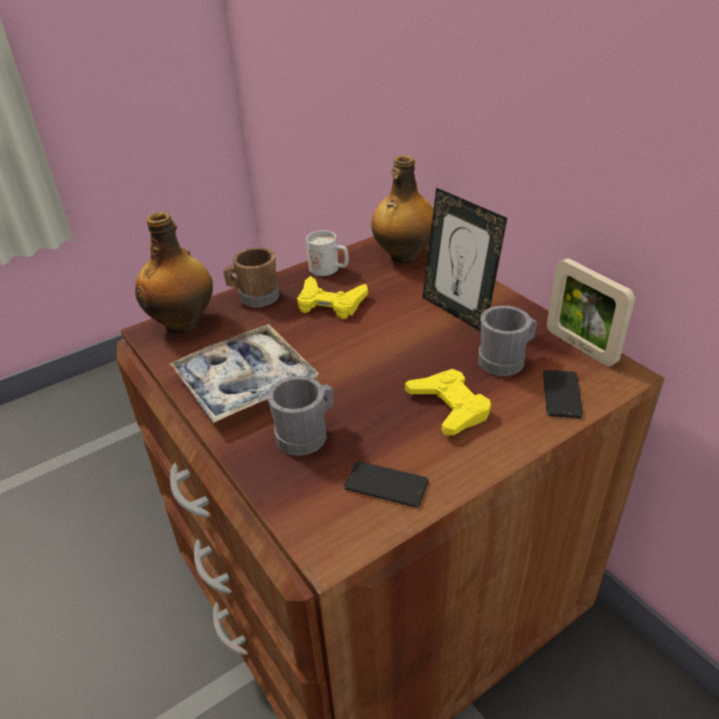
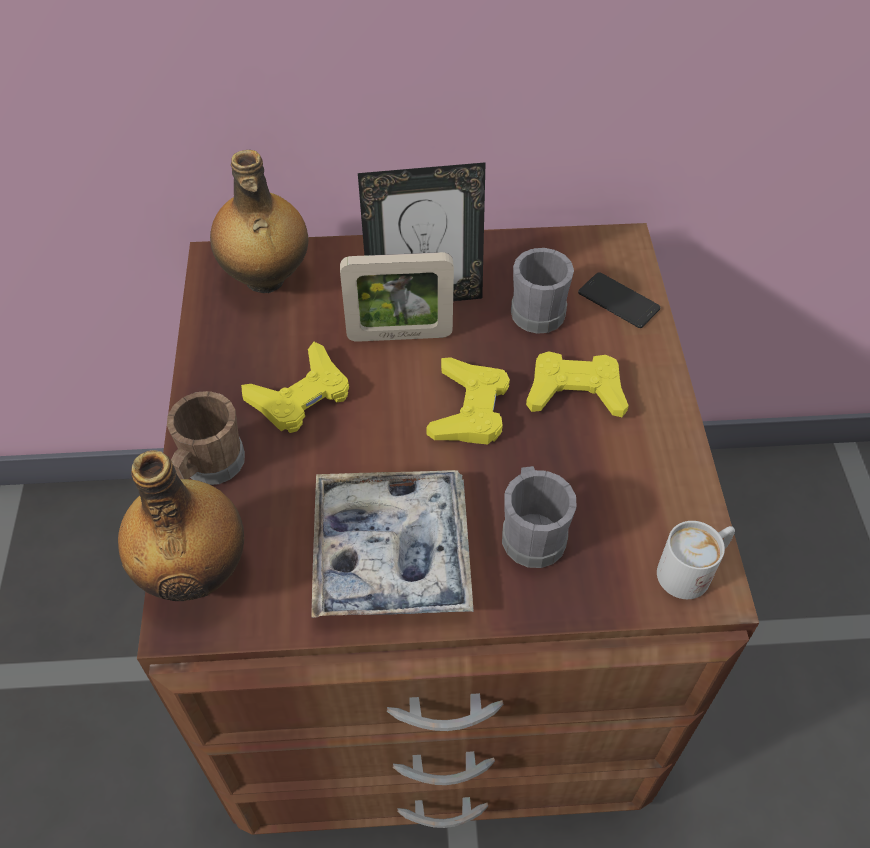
camera: 60 degrees left, 15 degrees up
white mug [306,230,349,276] -> white mug moved to [657,521,735,599]
phone [344,461,429,507] -> none
picture frame [547,258,635,367] -> picture frame moved to [340,252,454,342]
none -> yellow game controller [426,357,510,444]

